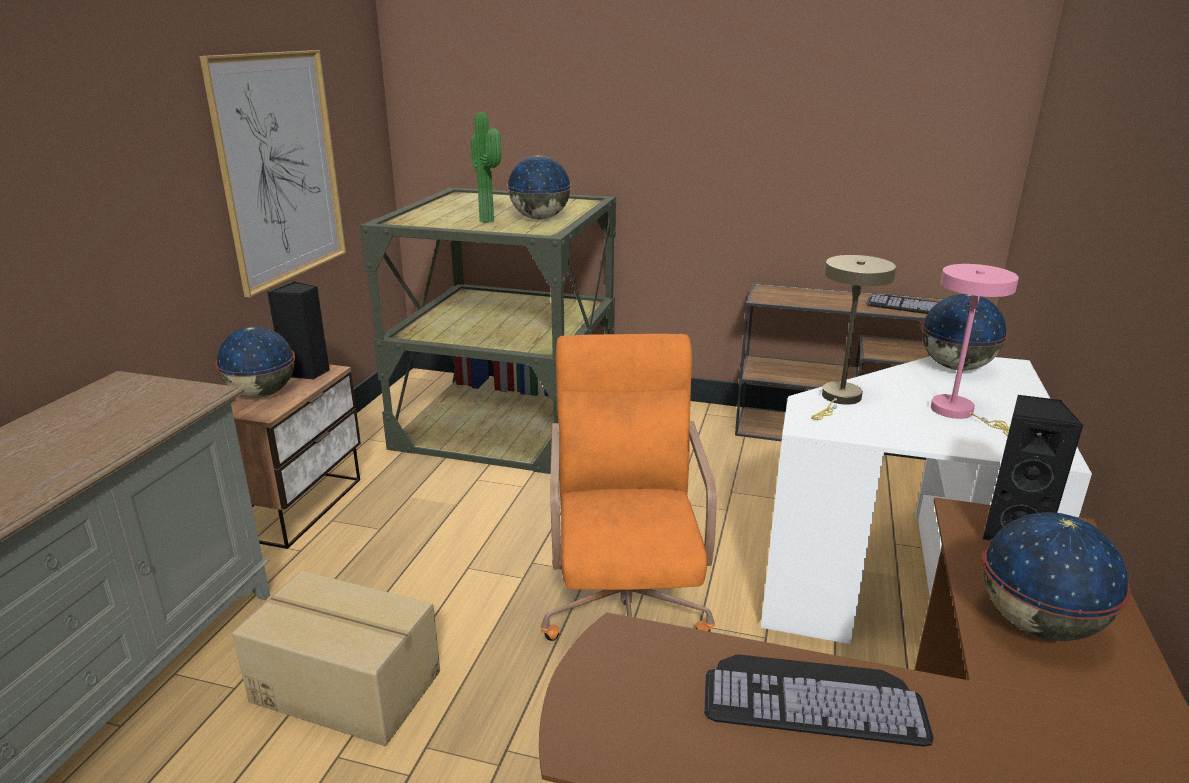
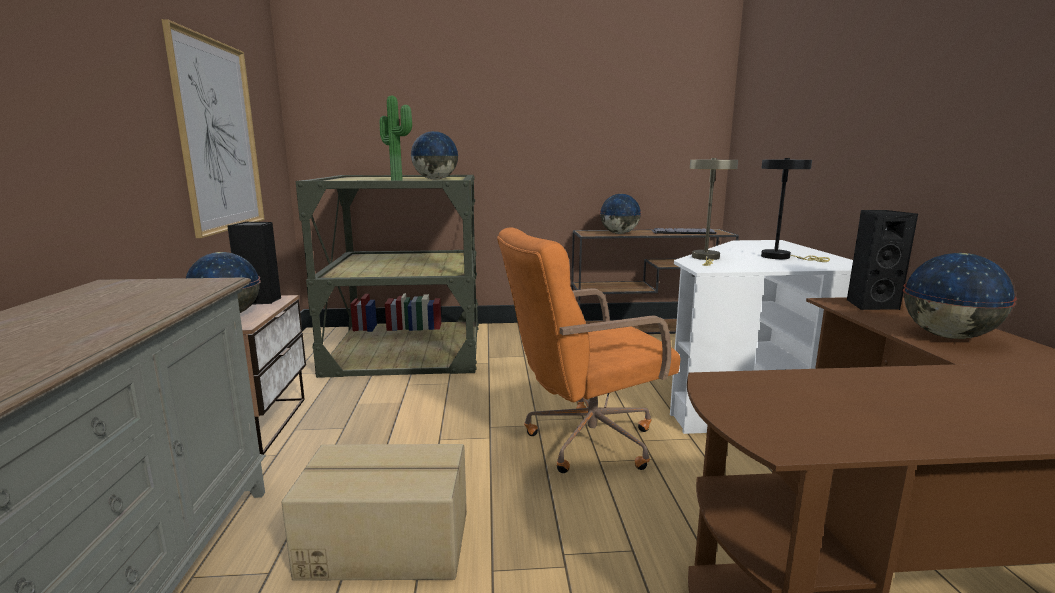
camera: 20 degrees left, 10 degrees down
orange office chair [540,334,716,641] -> orange office chair turned 90 degrees counterclockwise [497,227,680,473]
keyboard [704,654,934,747] -> none
globe [921,294,1008,371] -> globe moved to [600,194,641,234]
pink table lamp [931,264,1019,436] -> black table lamp [761,158,830,262]

